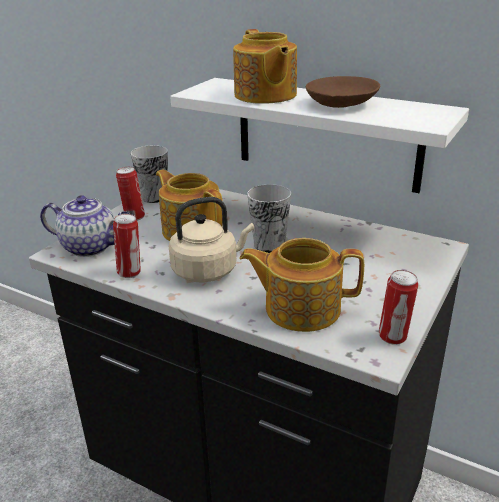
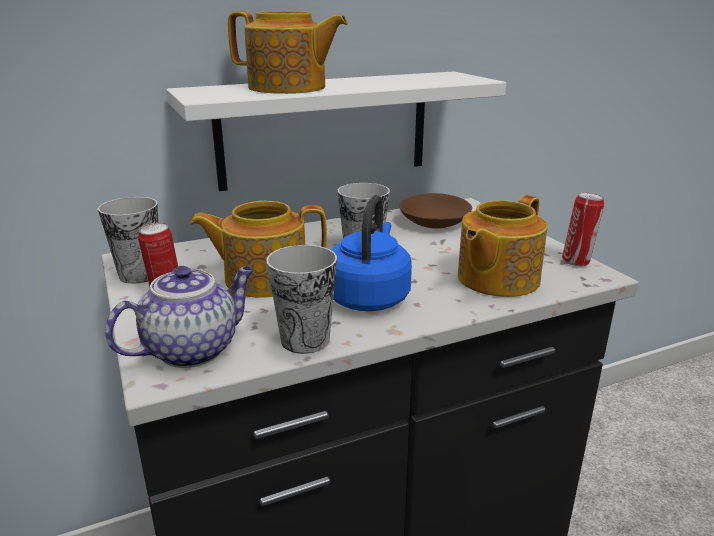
camera: 55 degrees left, 5 degrees down
can [113,214,141,278] -> cup [266,245,337,354]
beige kettle [169,197,254,282] -> blue kettle [331,195,412,311]
brown bowl [306,76,380,108] -> brown bowl moved to [399,193,472,229]

